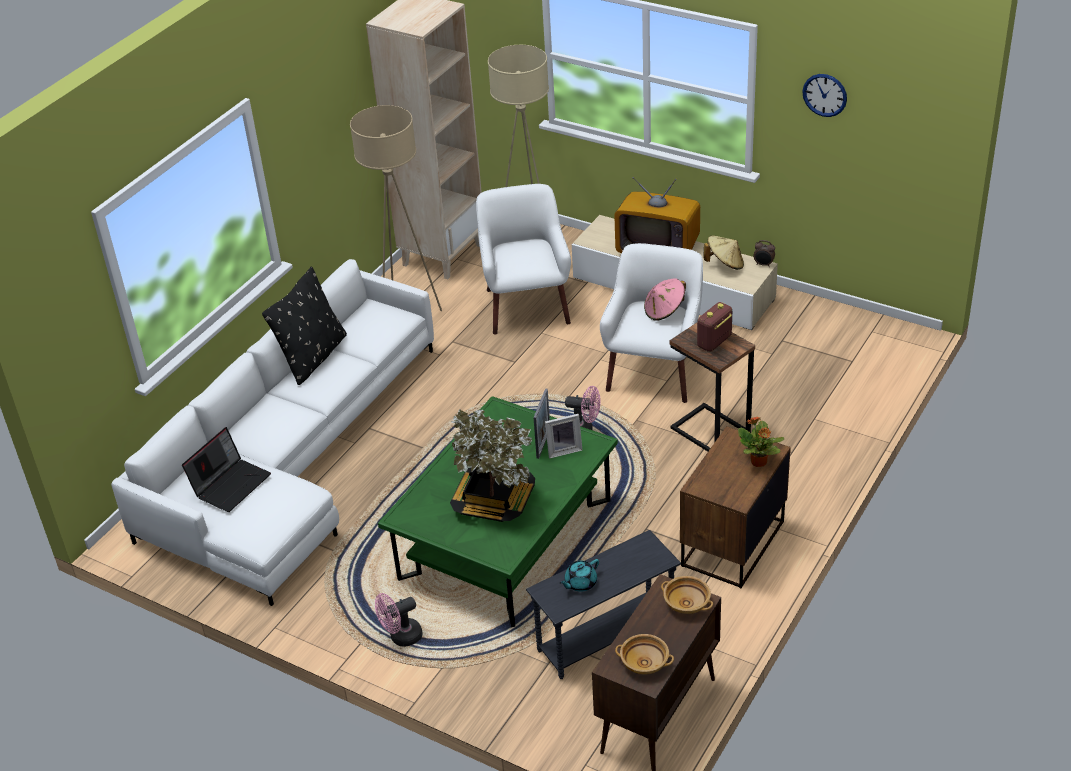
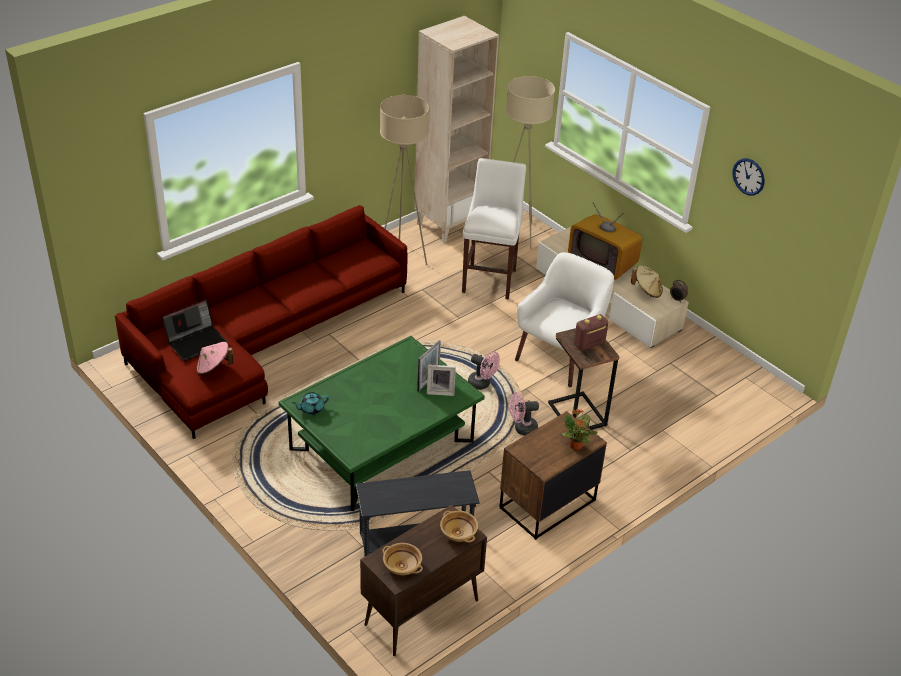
camera: 15 degrees right, 0 degrees up
white sofa [111,259,434,606] -> red sofa [115,205,408,439]
black pillow [262,267,347,385] -> none
pink fan [375,593,423,646] -> pink fan moved to [510,392,539,436]
potted plant [450,409,535,522] -> none
white armchair [476,184,571,334] -> white stool [462,158,526,299]
turquoise teapot [559,559,599,592] -> turquoise teapot moved to [292,392,329,415]
pink hat [644,278,686,321] -> pink hat moved to [197,342,234,375]

